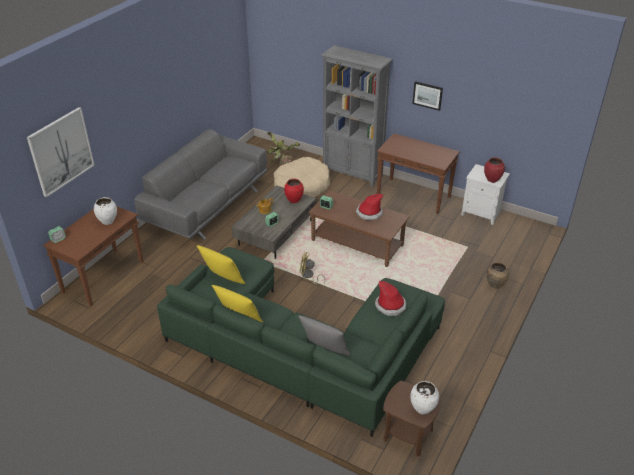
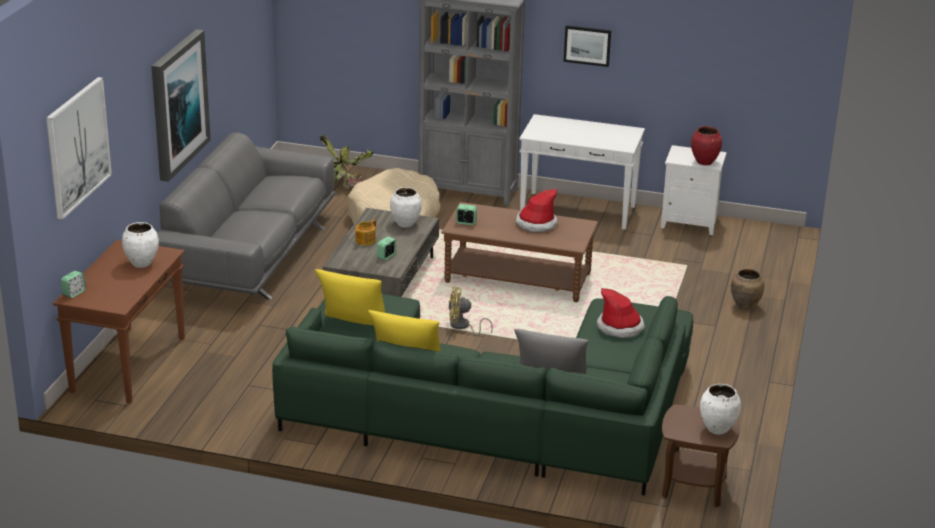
camera: 15 degrees left, 10 degrees down
red vase [284,179,304,203] -> white vase [390,187,422,227]
brown console table [377,133,460,214] -> white console table [519,114,645,230]
none -> picture [151,29,211,182]

